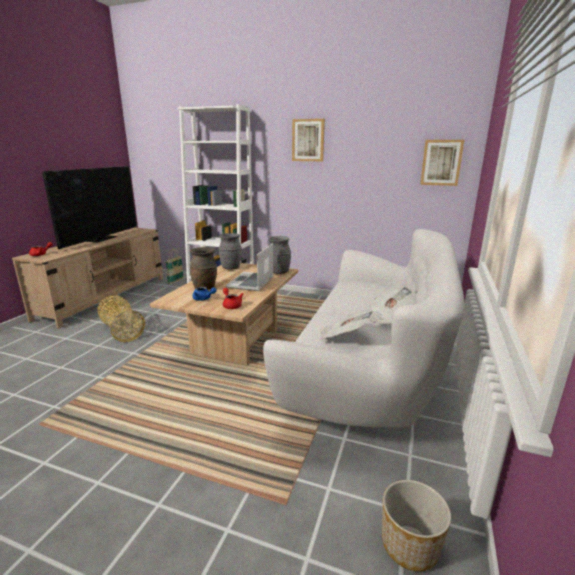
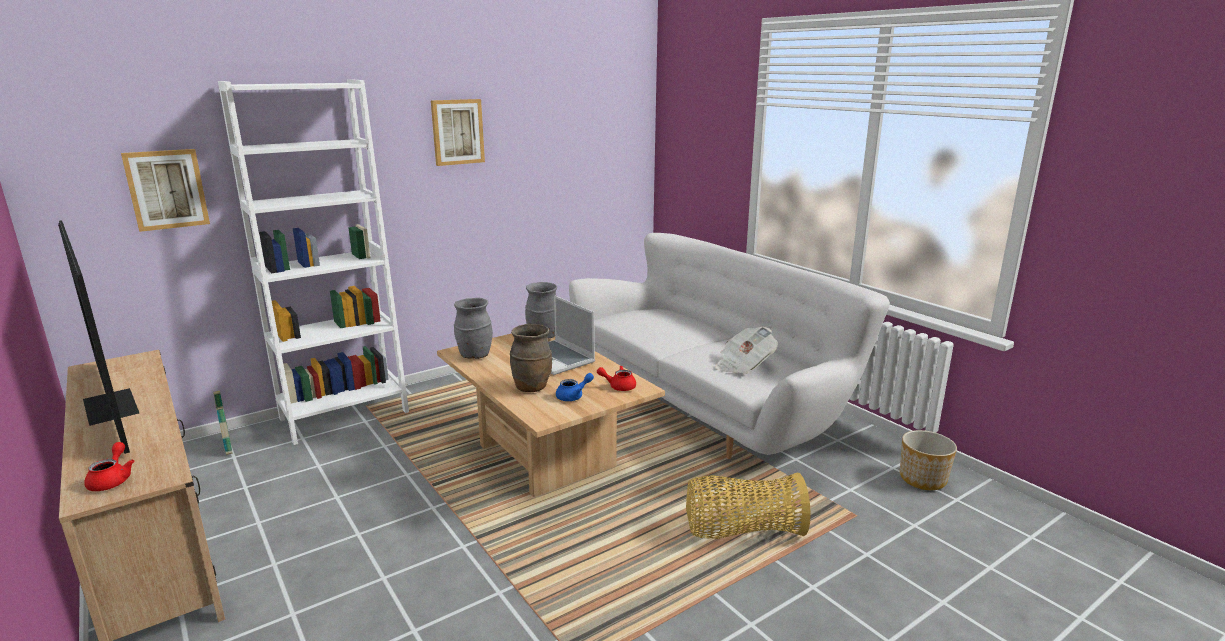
camera: 55 degrees left, 0 degrees up
basket [97,295,145,342] -> basket moved to [686,473,811,539]
newspaper [367,287,415,325] -> none
picture [420,140,464,186] -> picture moved to [121,149,210,232]

